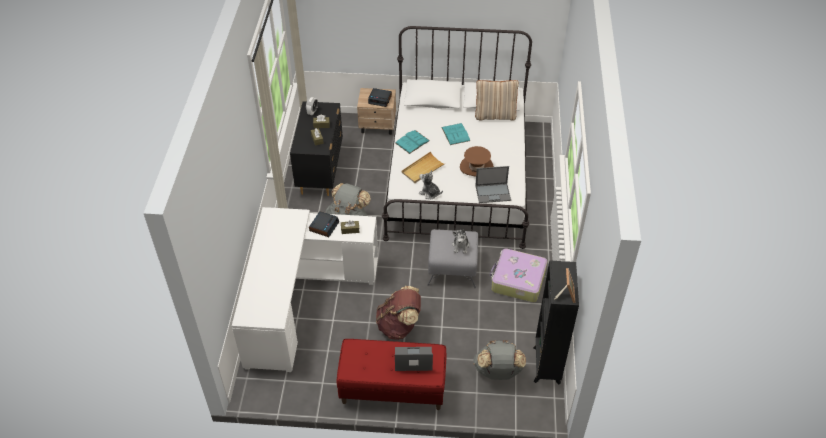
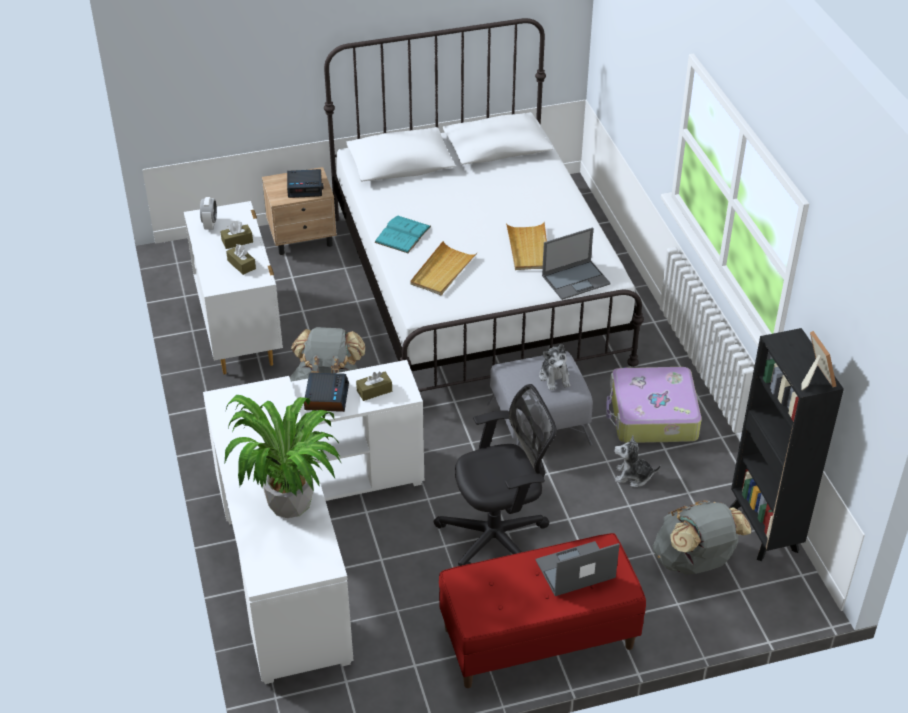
camera: 20 degrees left, 5 degrees down
black dresser [290,101,343,196] -> white dresser [184,201,283,375]
brown backpack [376,286,421,340] -> black office chair [434,384,557,566]
plush toy [419,170,443,199] -> plush toy moved to [614,435,661,487]
turquoise book [441,123,470,145] -> none
brown hat [460,146,494,177] -> beige tray [506,221,547,270]
beige pillow [475,80,519,120] -> none
none -> potted plant [224,395,342,518]

